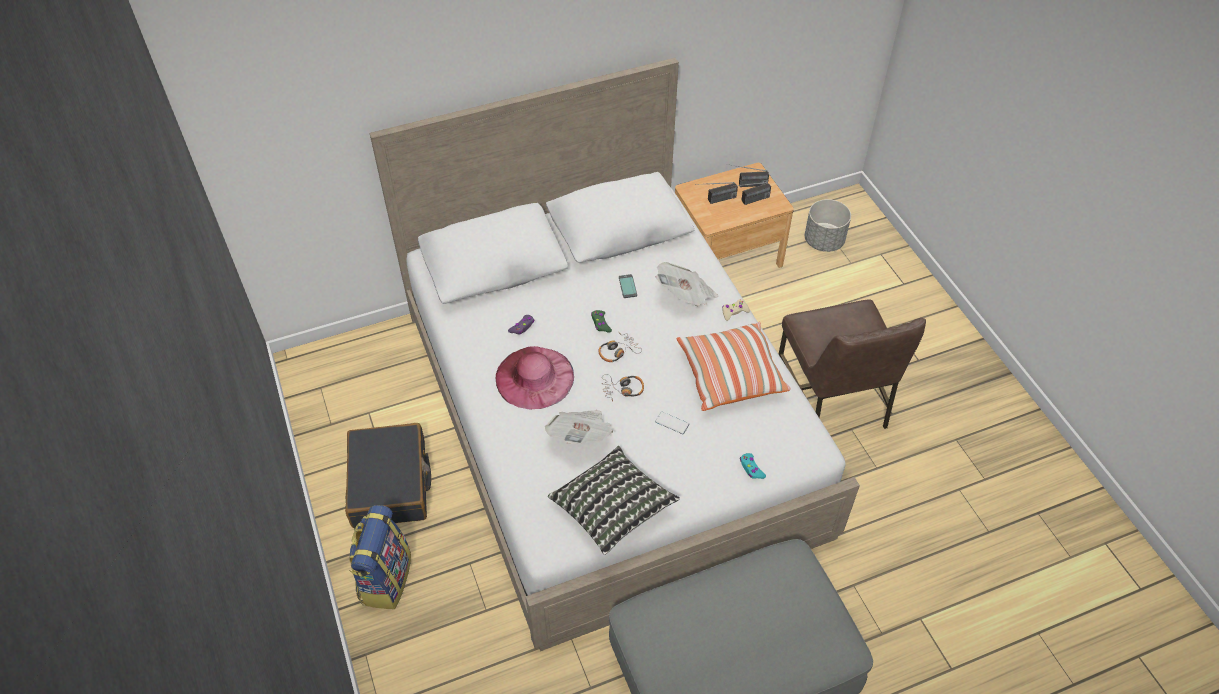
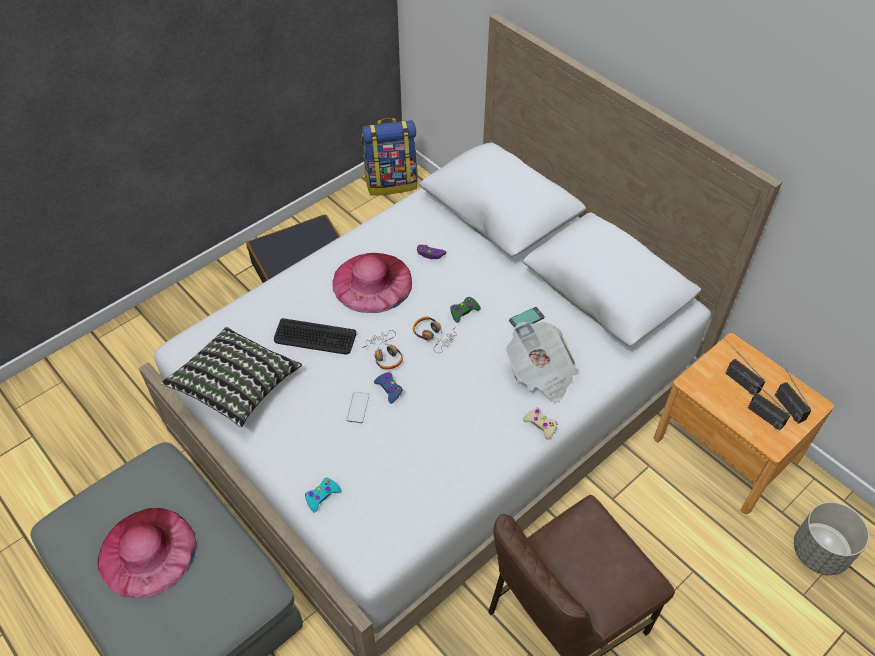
camera: 70 degrees right, 0 degrees up
backpack [349,505,411,609] -> backpack moved to [362,118,417,196]
newspaper [545,410,613,444] -> keyboard [274,318,356,354]
pillow [677,322,791,411] -> none
none -> pink hat [98,508,197,599]
none -> blue game controller [374,372,403,404]

